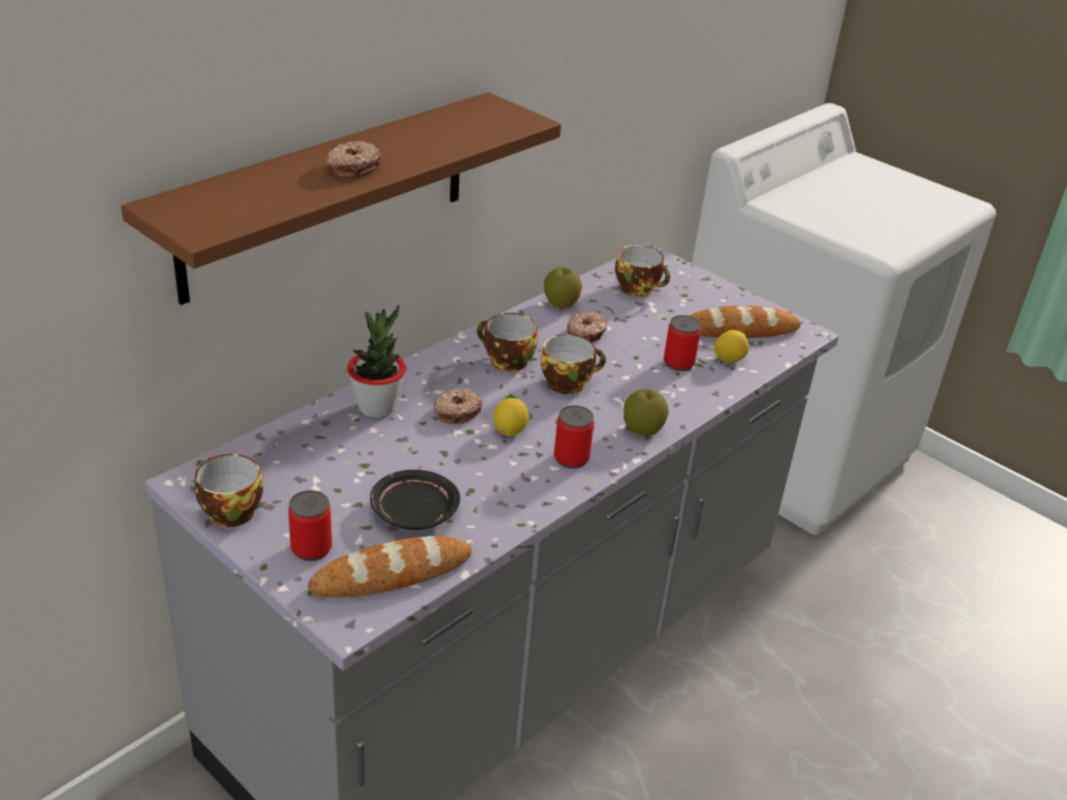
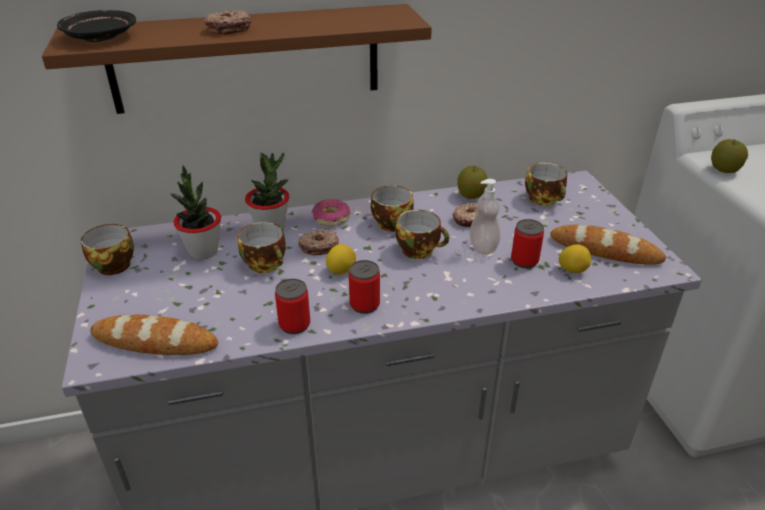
camera: 35 degrees right, 0 degrees up
can [288,490,332,561] -> can moved to [275,279,310,334]
black plate [370,470,460,530] -> black plate moved to [57,10,136,42]
apple [624,388,669,436] -> apple moved to [711,139,748,173]
none -> potted plant [170,165,221,260]
none -> cup [238,222,286,273]
none -> donut [311,199,351,226]
none -> soap dispenser [470,179,501,255]

